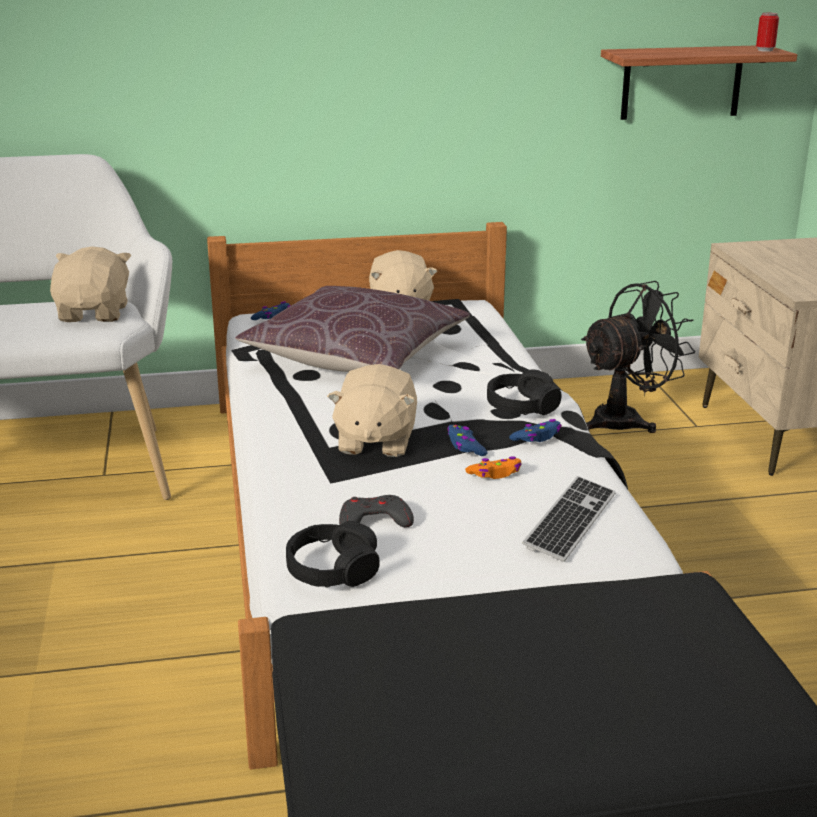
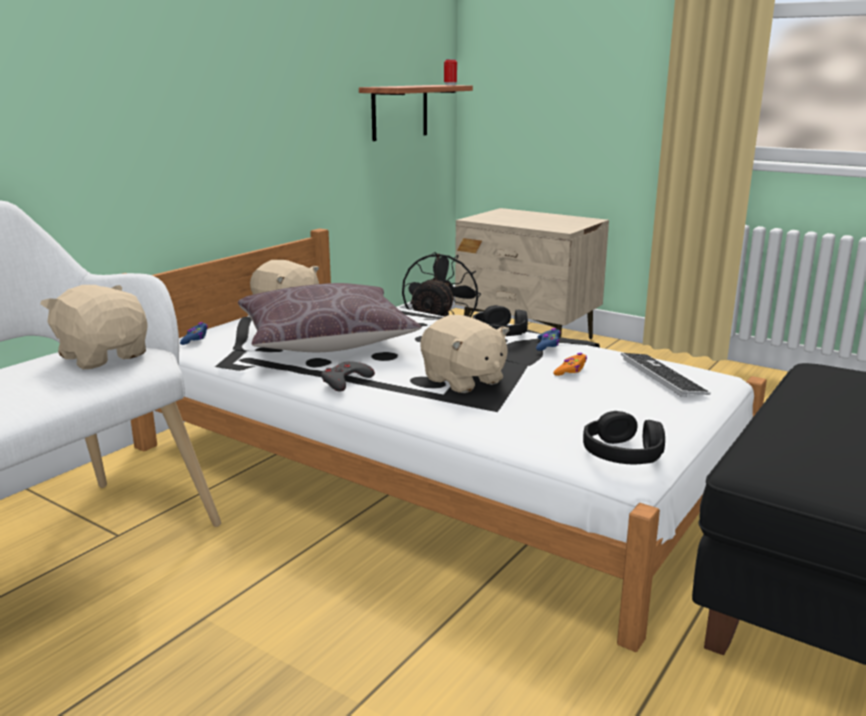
camera: 45 degrees left, 5 degrees down
grey game controller [339,495,414,528] -> grey game controller moved to [321,361,375,392]
blue game controller [447,425,487,456] -> none

